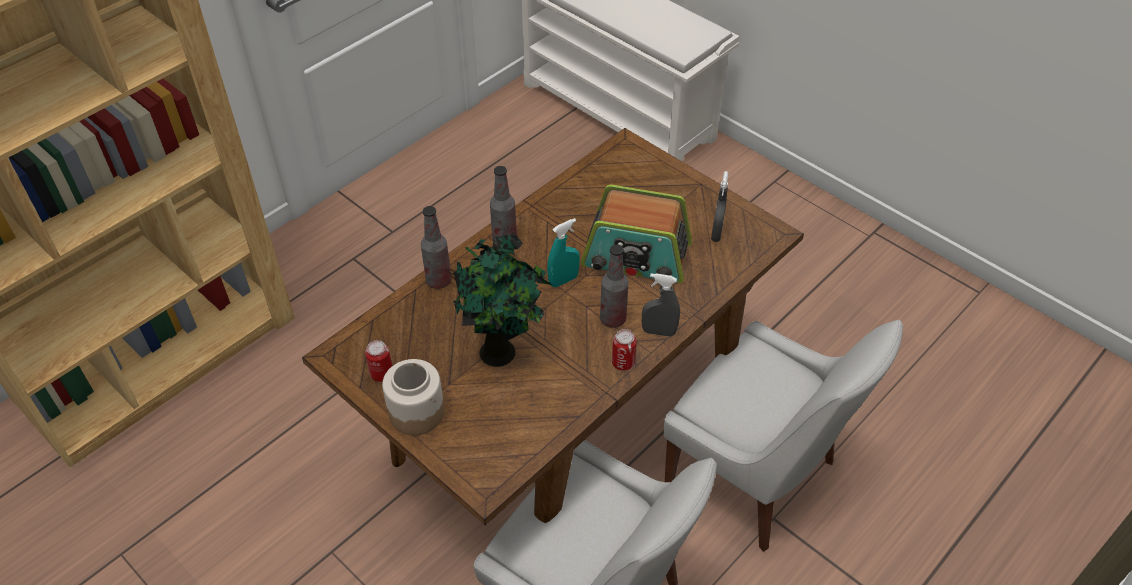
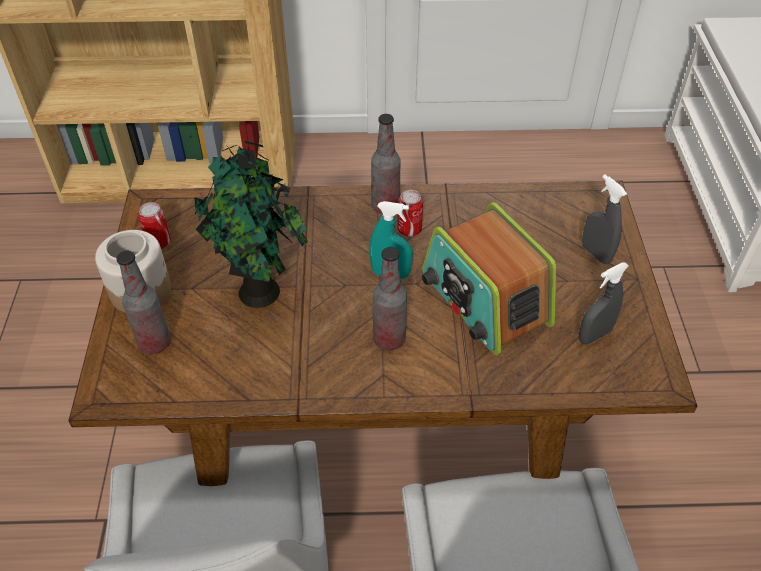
camera: 45 degrees right, 0 degrees up
bottle [421,206,452,289] -> bottle moved to [116,251,171,354]
can [612,329,637,371] -> can moved to [397,190,423,237]
grey spray bottle [642,273,680,337] -> grey spray bottle moved to [582,174,627,264]

